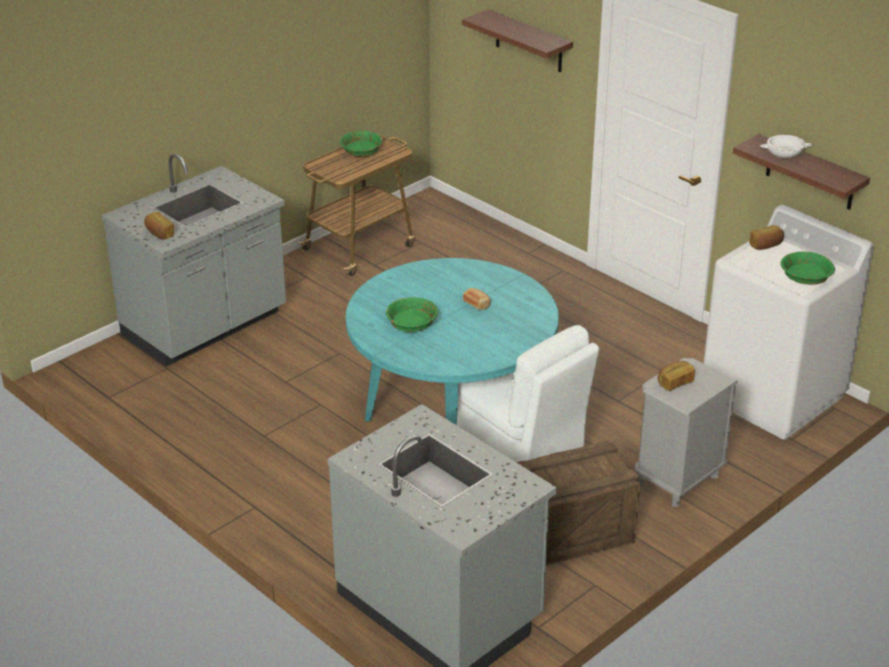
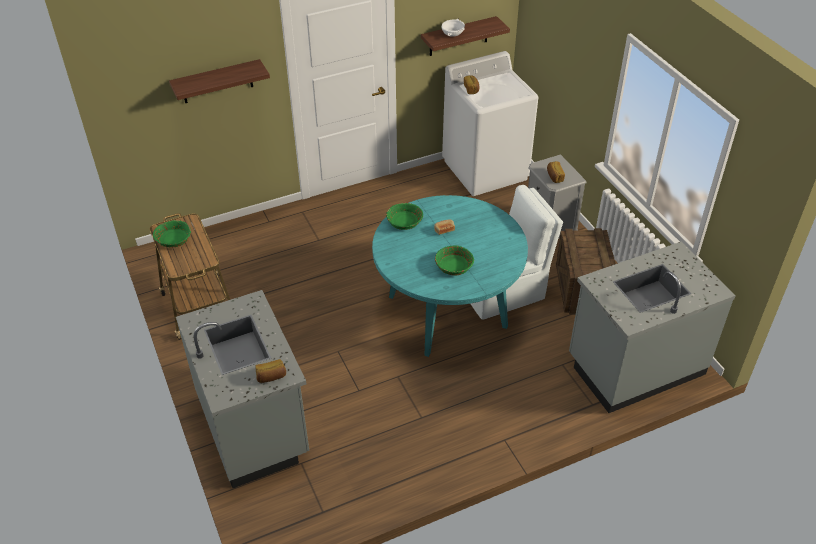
camera: 70 degrees left, 10 degrees up
green bowl [781,251,835,284] -> green bowl moved to [386,203,423,230]

